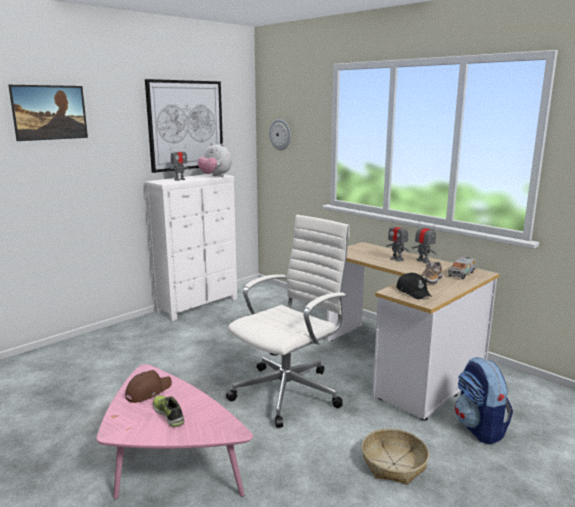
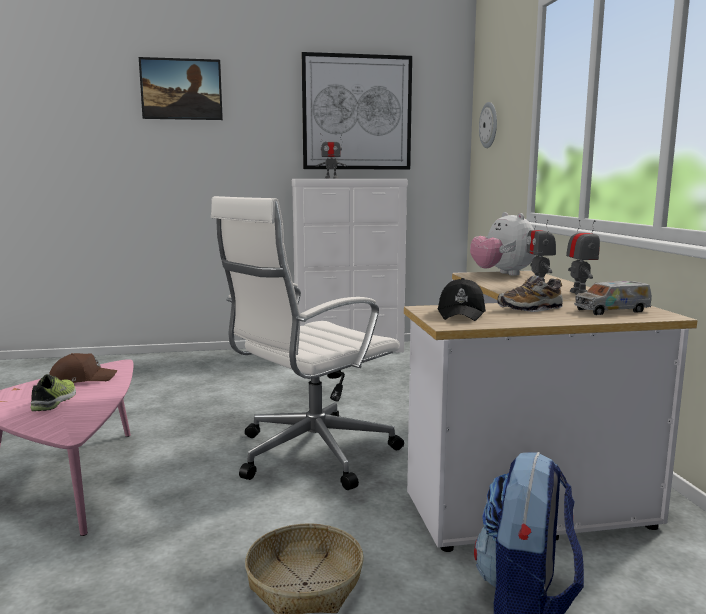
camera: 35 degrees right, 5 degrees down
plush toy [198,143,232,177] -> plush toy moved to [470,212,535,276]
white office chair [226,215,350,428] -> white office chair turned 150 degrees clockwise [211,196,404,490]

